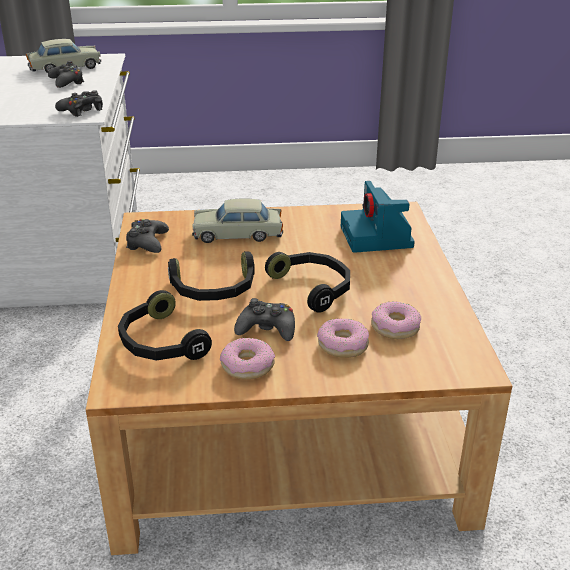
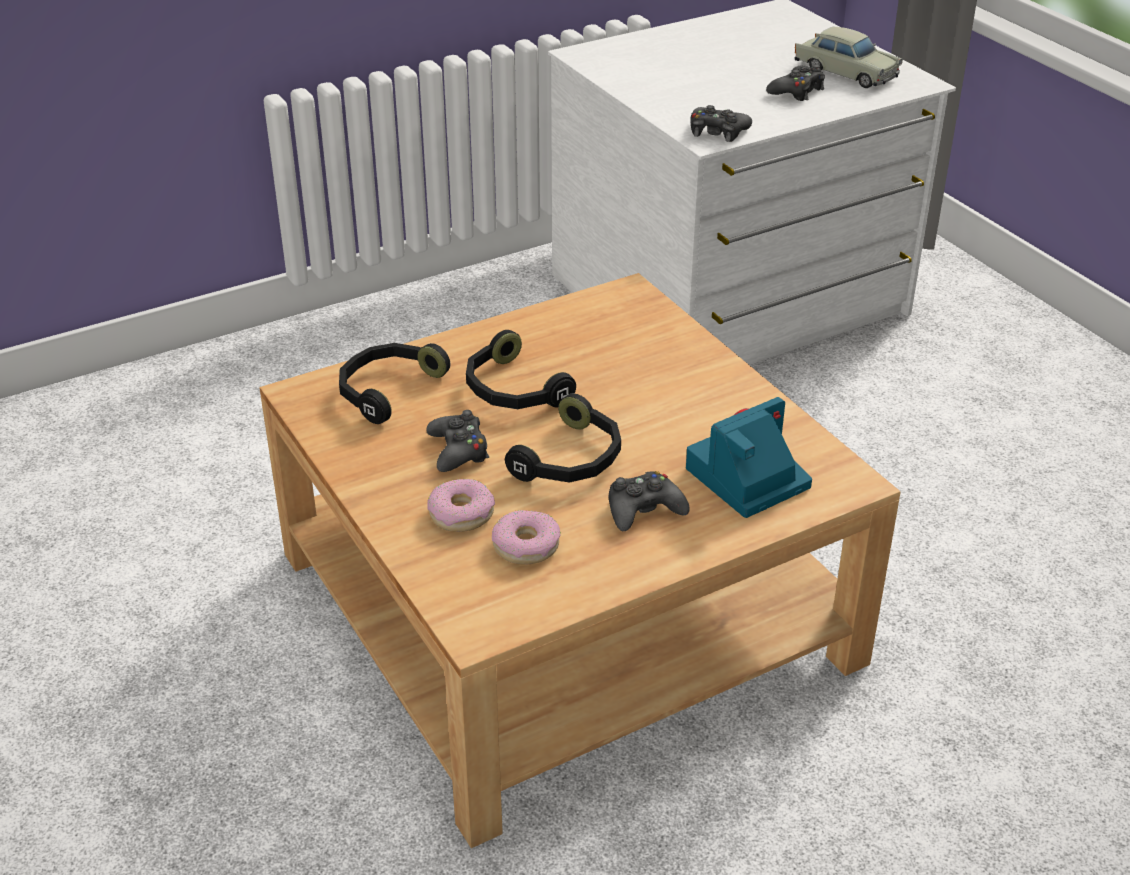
camera: 65 degrees right, 5 degrees up
black game controller [126,219,169,253] -> black game controller moved to [609,471,690,531]
beige toy car [192,198,283,243] -> none
donut [220,338,275,380] -> none

